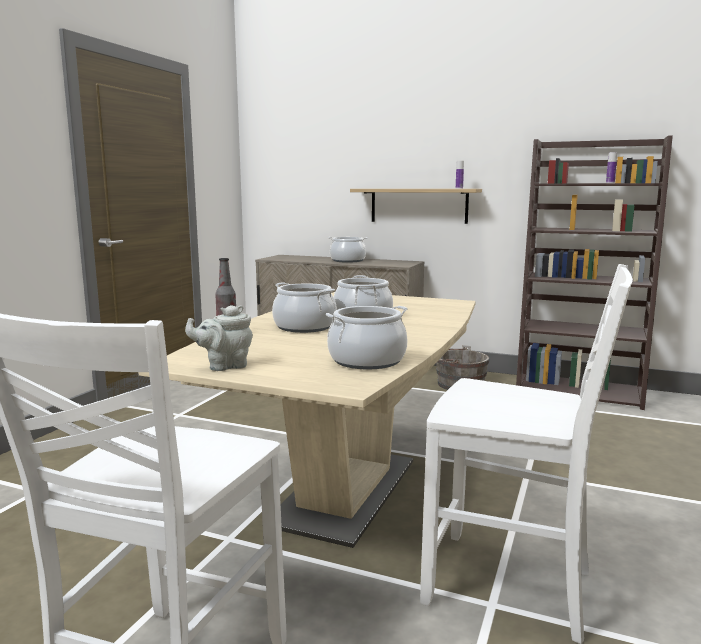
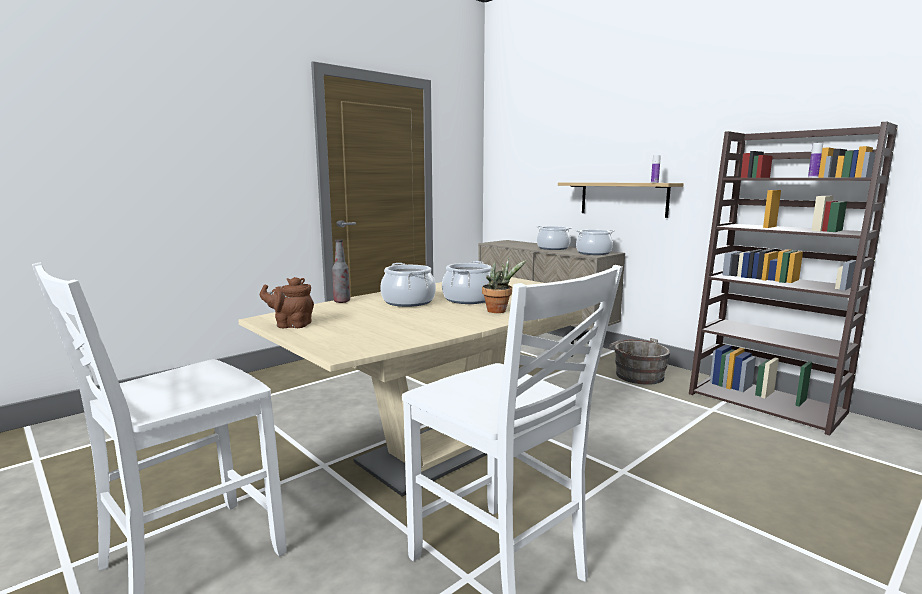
camera: 25 degrees right, 0 degrees up
grey teapot [185,305,253,371] -> brown teapot [260,277,314,328]
cooking pot [326,306,408,369] -> cooking pot moved to [575,230,615,255]
none -> potted plant [482,256,527,313]

